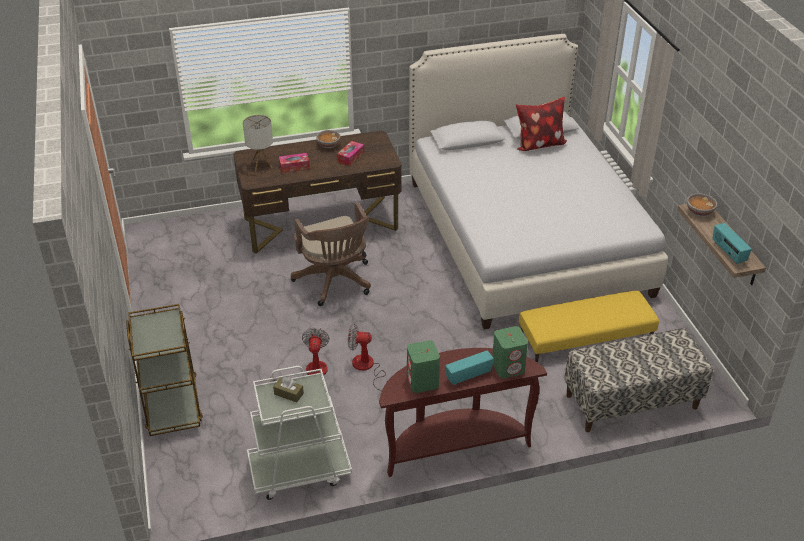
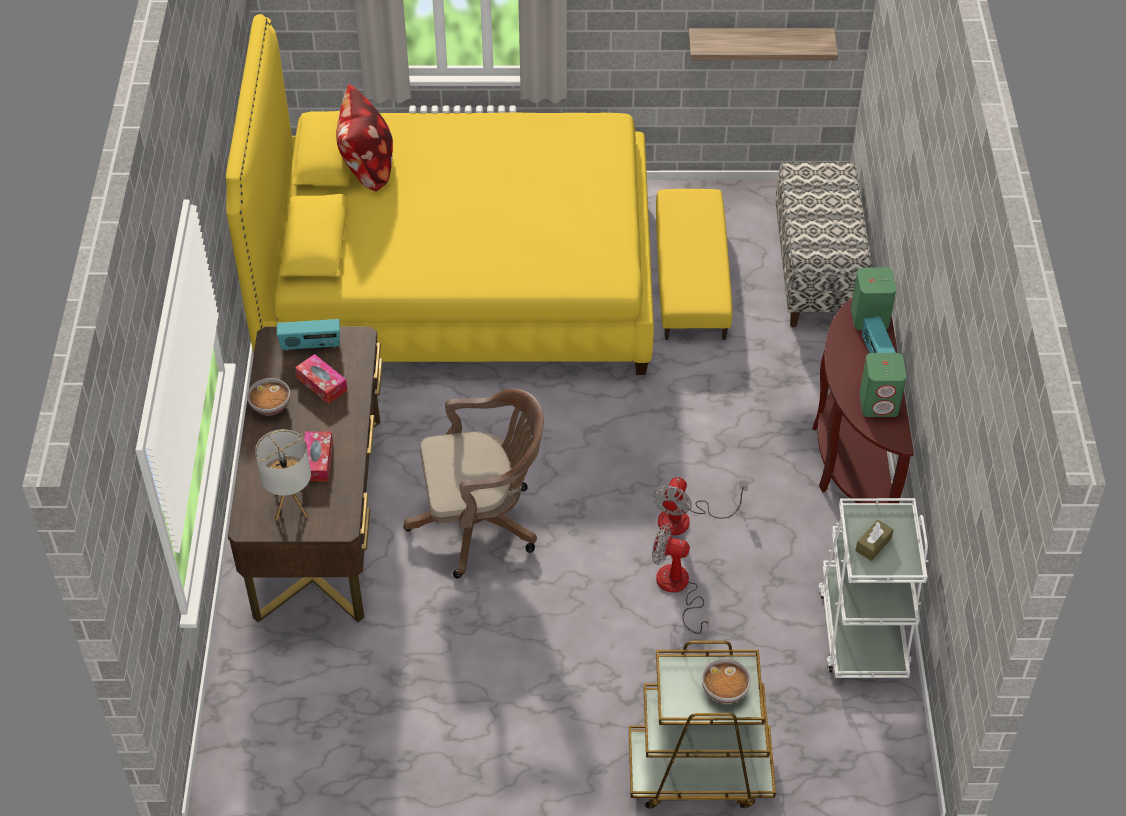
camera: 75 degrees left, 10 degrees up
white bed [409,34,668,329] -> yellow bed [226,14,654,375]
bowl [687,193,717,216] -> bowl moved to [702,658,751,704]
radio [712,223,752,264] -> radio moved to [277,319,340,351]

